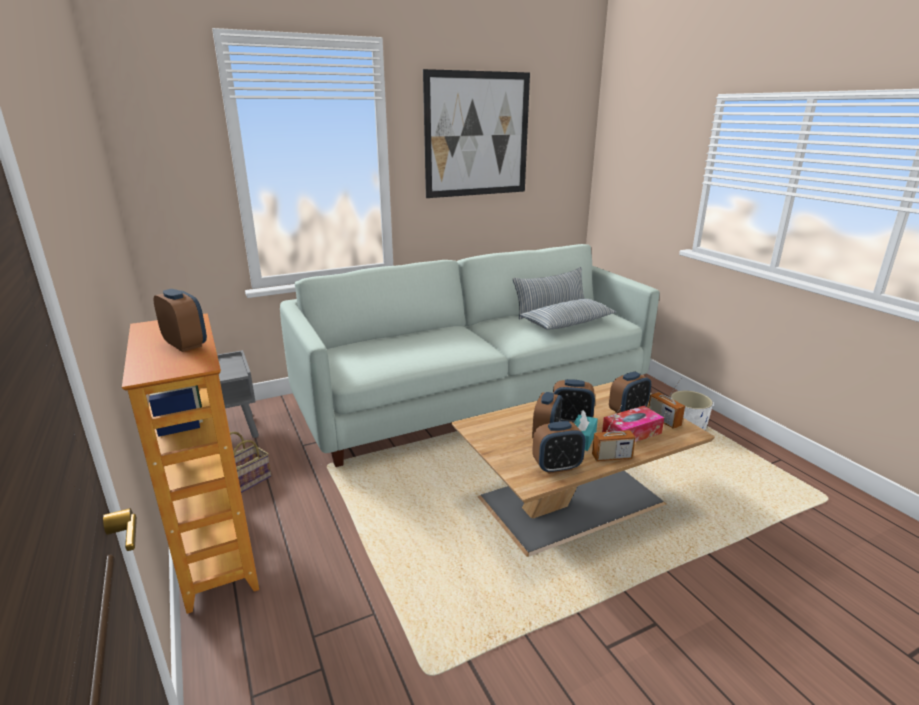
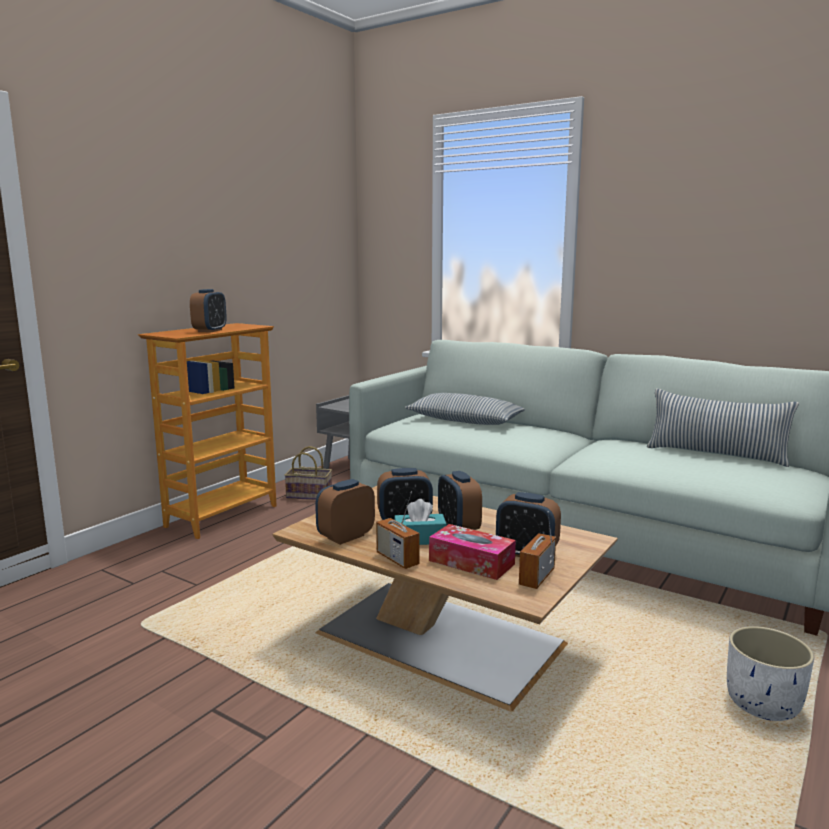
camera: 60 degrees right, 10 degrees down
picture [423,69,530,198] -> none
pillow [520,299,616,330] -> pillow moved to [405,393,525,425]
alarm clock [532,421,585,474] -> alarm clock turned 90 degrees clockwise [315,479,375,545]

